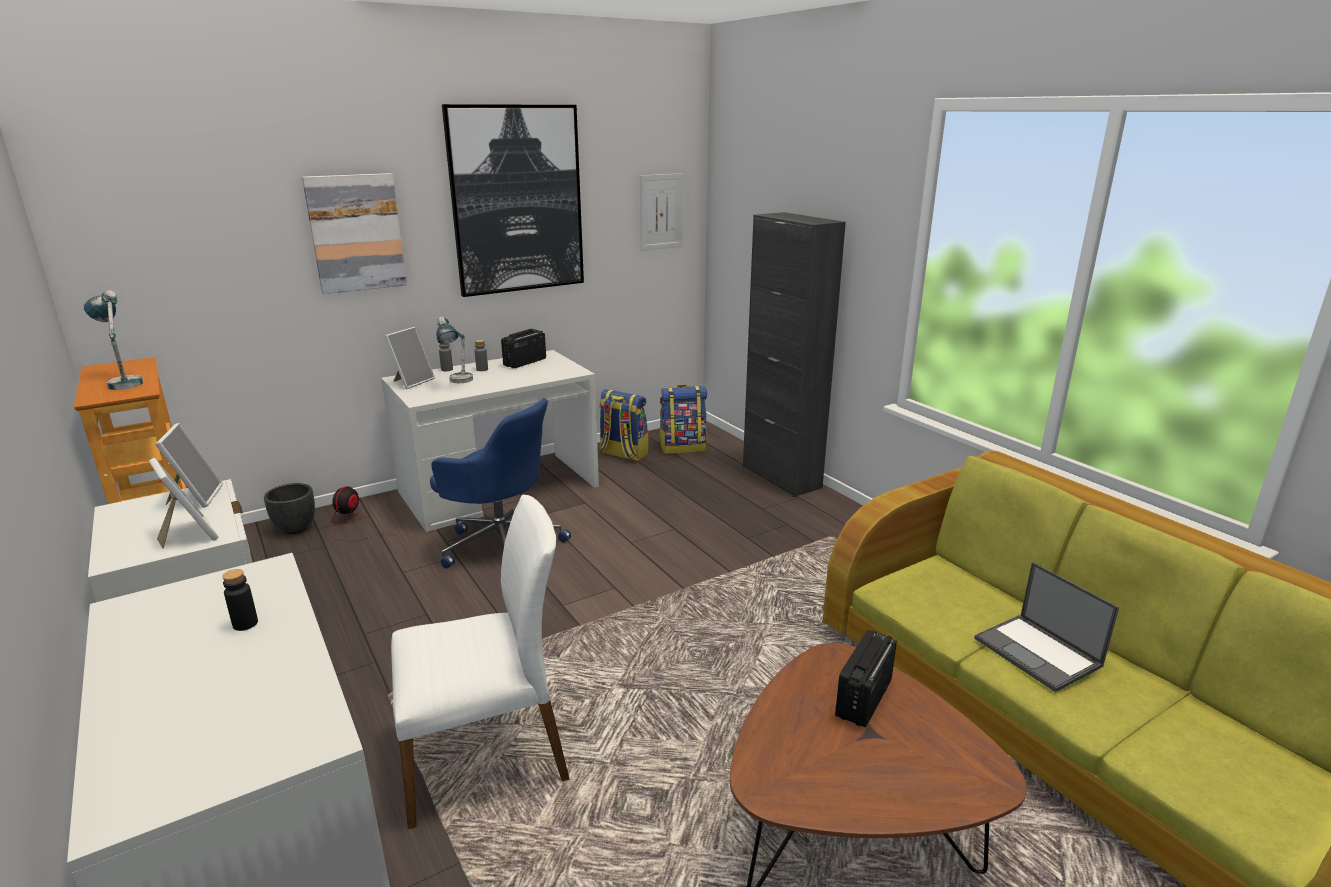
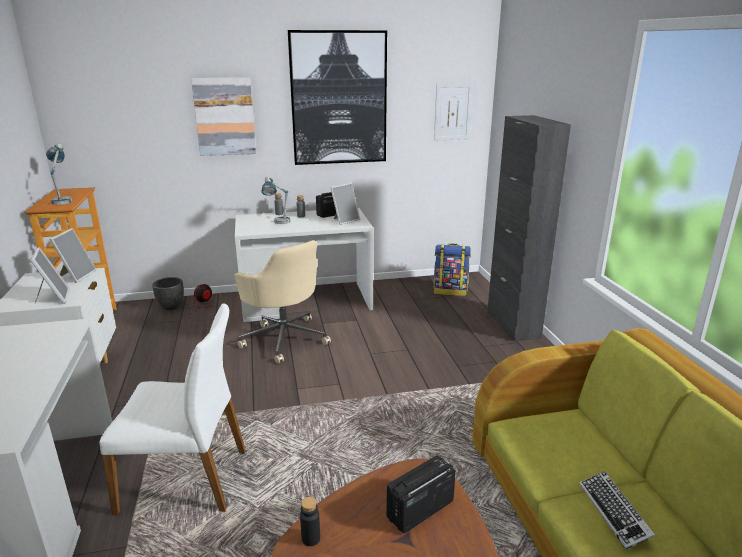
camera: 20 degrees right, 0 degrees up
black bottle [222,569,258,631] -> black bottle moved to [300,497,320,546]
picture frame [385,327,435,389] -> picture frame moved to [330,183,360,225]
blue office chair [430,399,571,569] -> beige office chair [235,240,331,364]
backpack [599,389,648,461] -> none
laptop [974,562,1119,692] -> keyboard [579,471,656,549]

